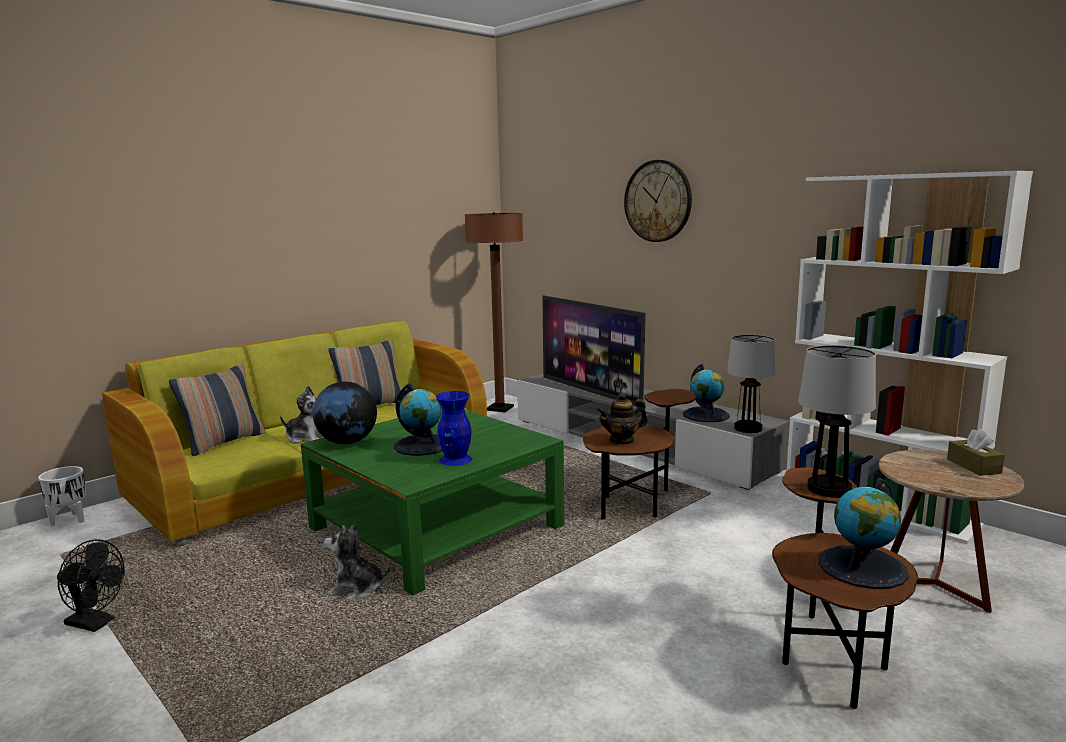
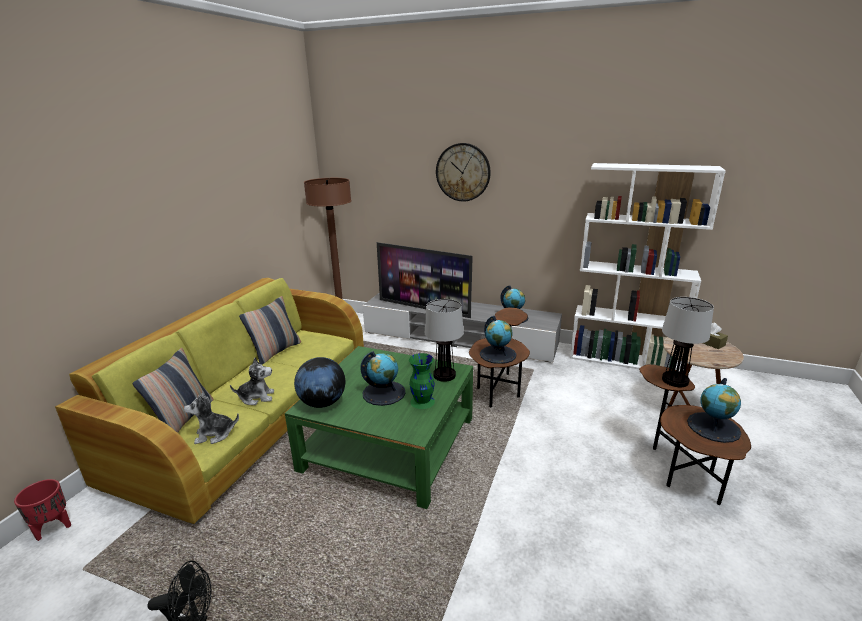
camera: 25 degrees left, 10 degrees up
white planter [38,466,86,526] -> red planter [14,479,71,541]
plush toy [324,523,391,600] -> plush toy moved to [184,391,239,444]
blue vase [436,391,472,466] -> green vase [409,353,435,409]
teapot [597,393,648,445] -> globe [480,316,517,364]
table lamp [727,335,775,433] -> table lamp moved to [425,299,464,382]

